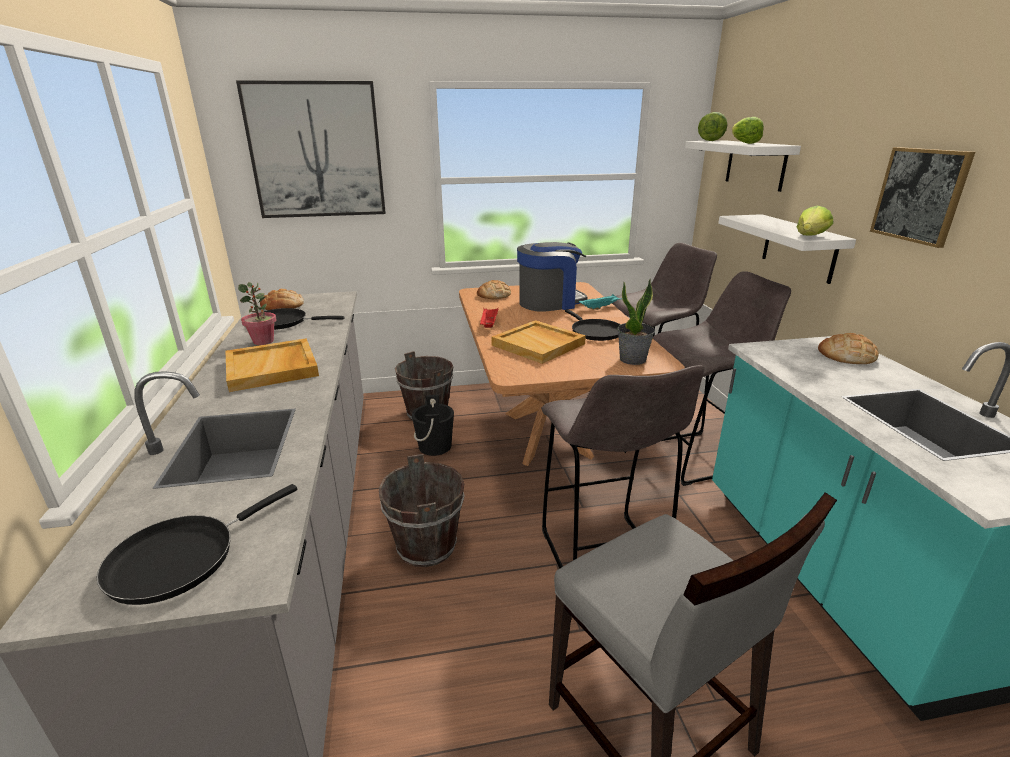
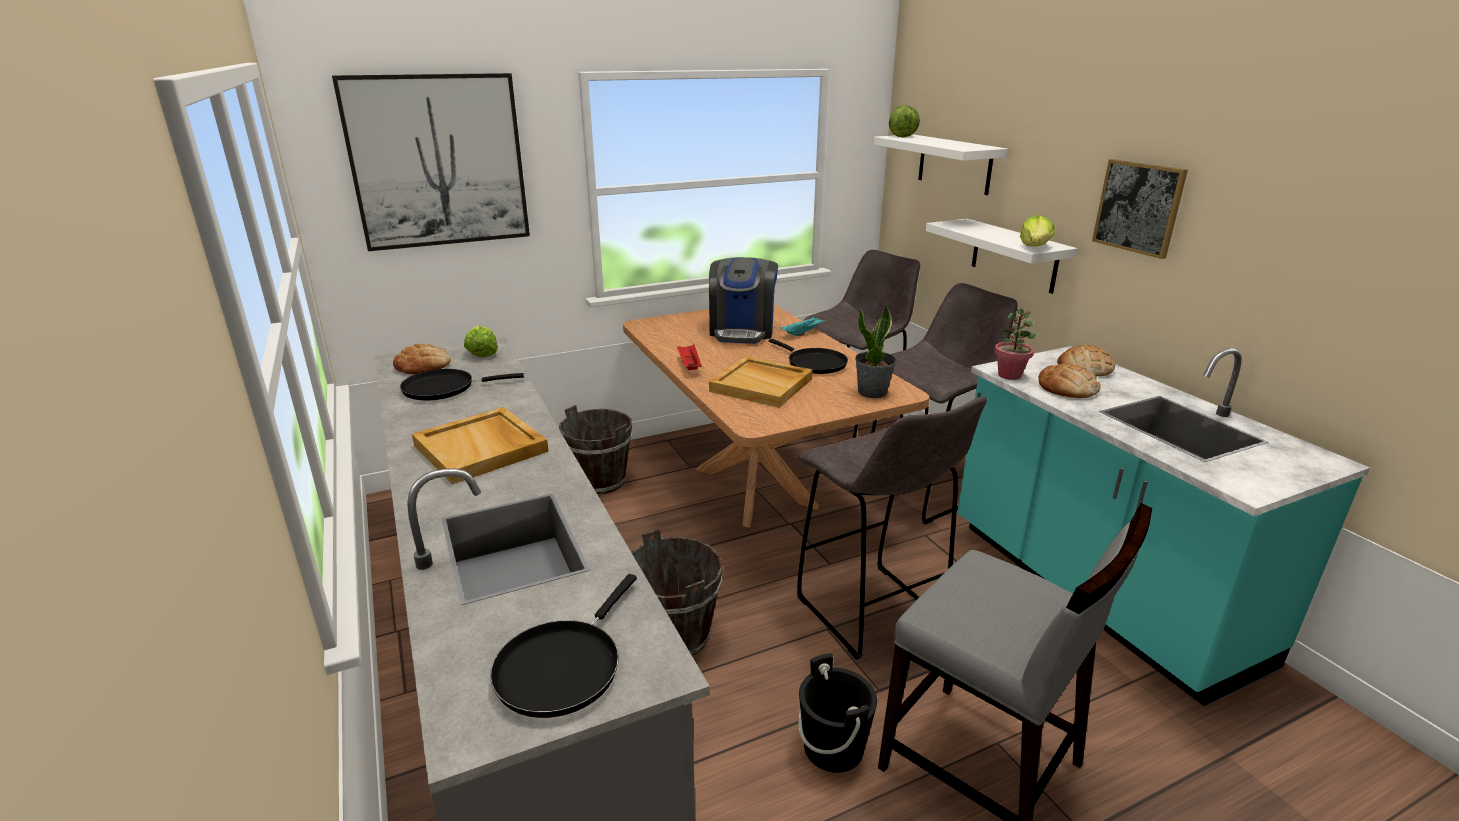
camera: 15 degrees left, 0 degrees up
potted plant [238,282,277,345] -> potted plant moved to [994,309,1037,380]
black bucket [412,395,454,456] -> black bucket moved to [798,653,877,773]
bread [477,280,511,299] -> bread moved to [1038,363,1101,398]
coffee machine [517,242,588,312] -> coffee machine turned 135 degrees clockwise [709,257,778,344]
lettuce [732,117,764,144] -> lettuce moved to [464,326,498,357]

